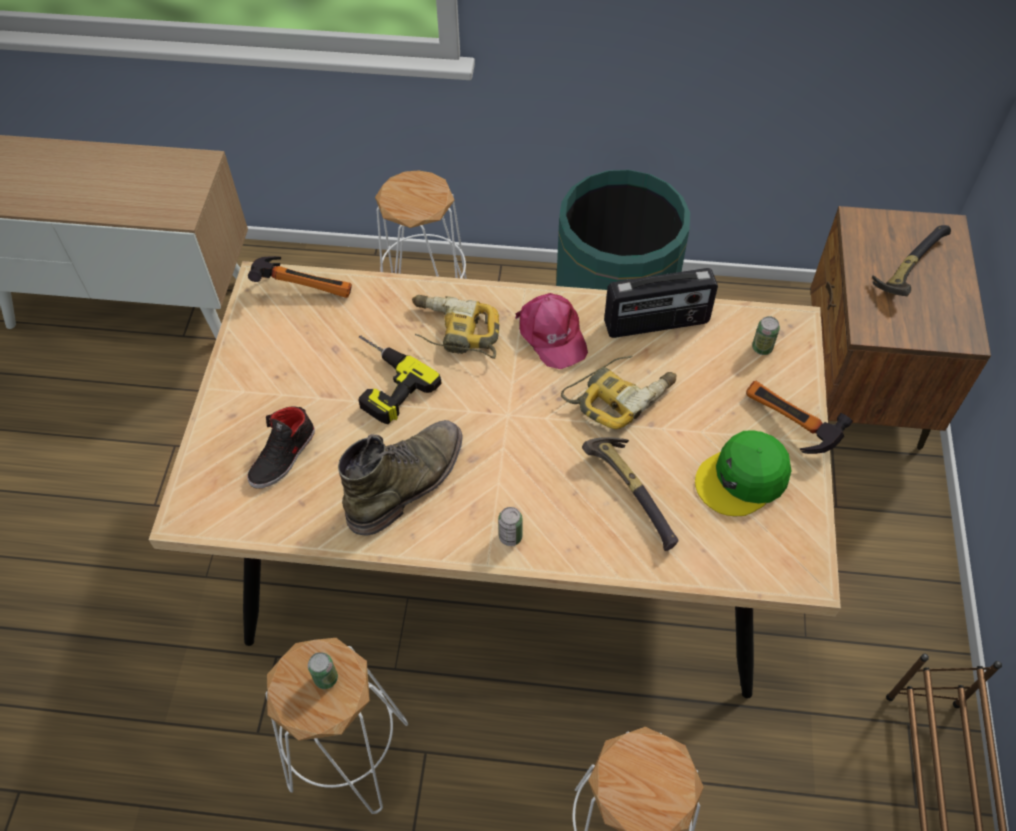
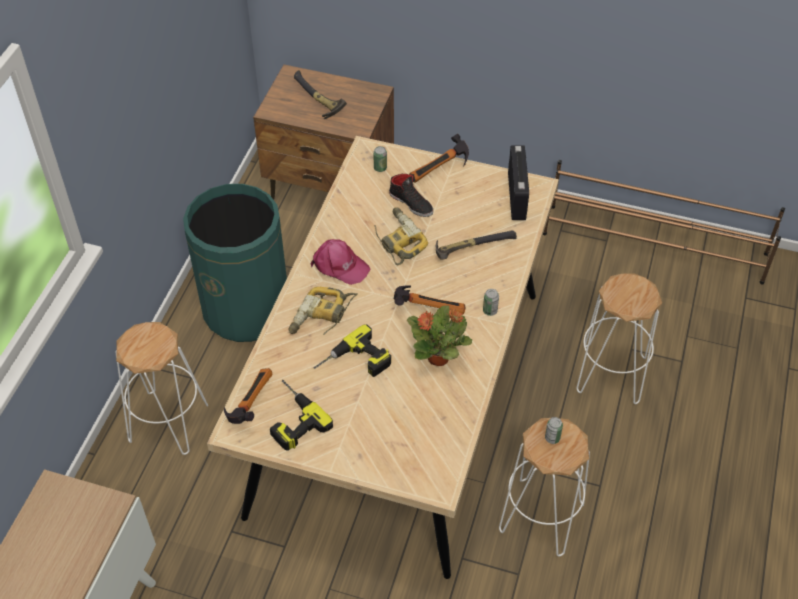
camera: 80 degrees left, 5 degrees down
black shoe [247,407,315,489] -> black shoe moved to [389,174,433,217]
green boot [338,420,463,536] -> potted plant [407,305,472,366]
pink cap [515,293,588,369] -> pink cap turned 45 degrees clockwise [311,239,370,285]
radio [604,268,718,338] -> radio moved to [508,145,529,220]
green cap [695,430,792,516] -> none
none -> power drill [270,380,333,451]
none -> hammer [394,285,466,315]

